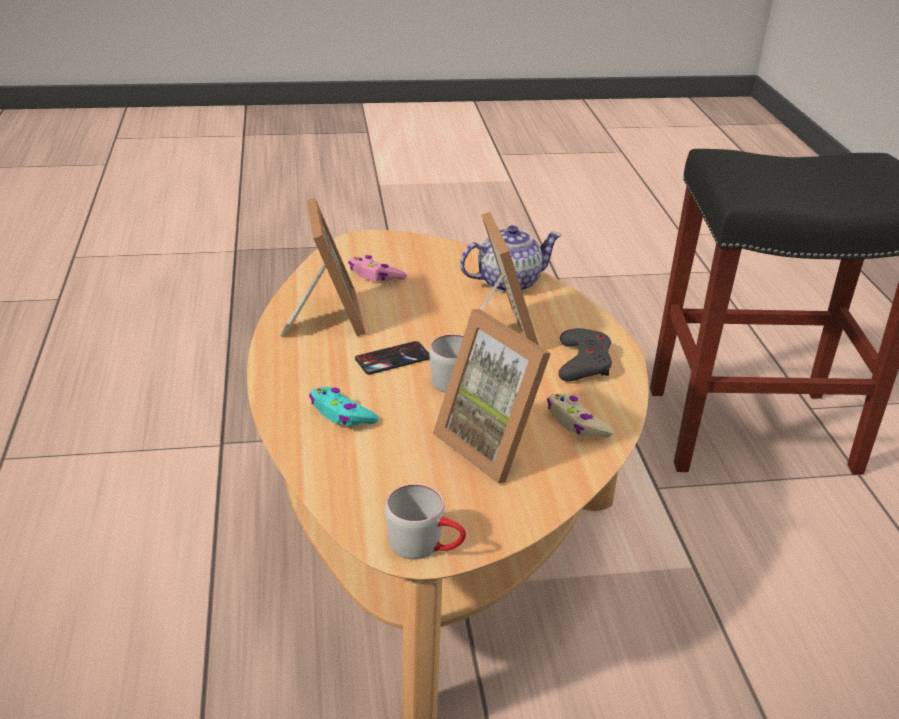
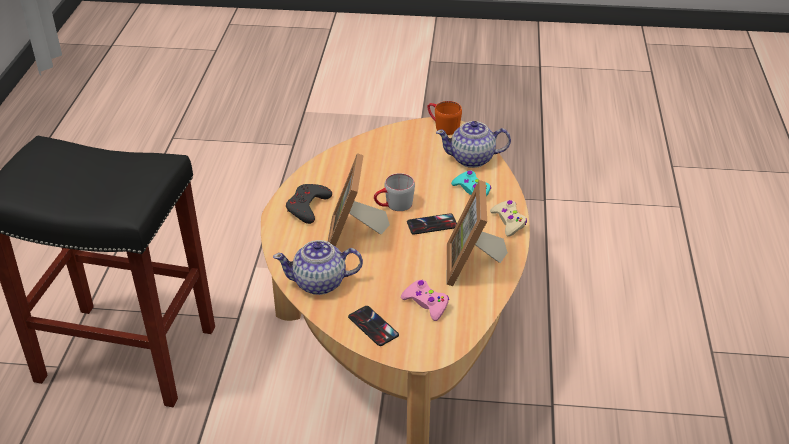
camera: 165 degrees left, 5 degrees up
grey mug [385,484,466,559] -> orange mug [427,101,462,135]
picture frame [433,309,551,483] -> none
beige game controller [547,393,613,438] -> beige game controller moved to [490,200,527,237]
none -> phone [348,306,399,346]
none -> teapot [436,121,511,168]

